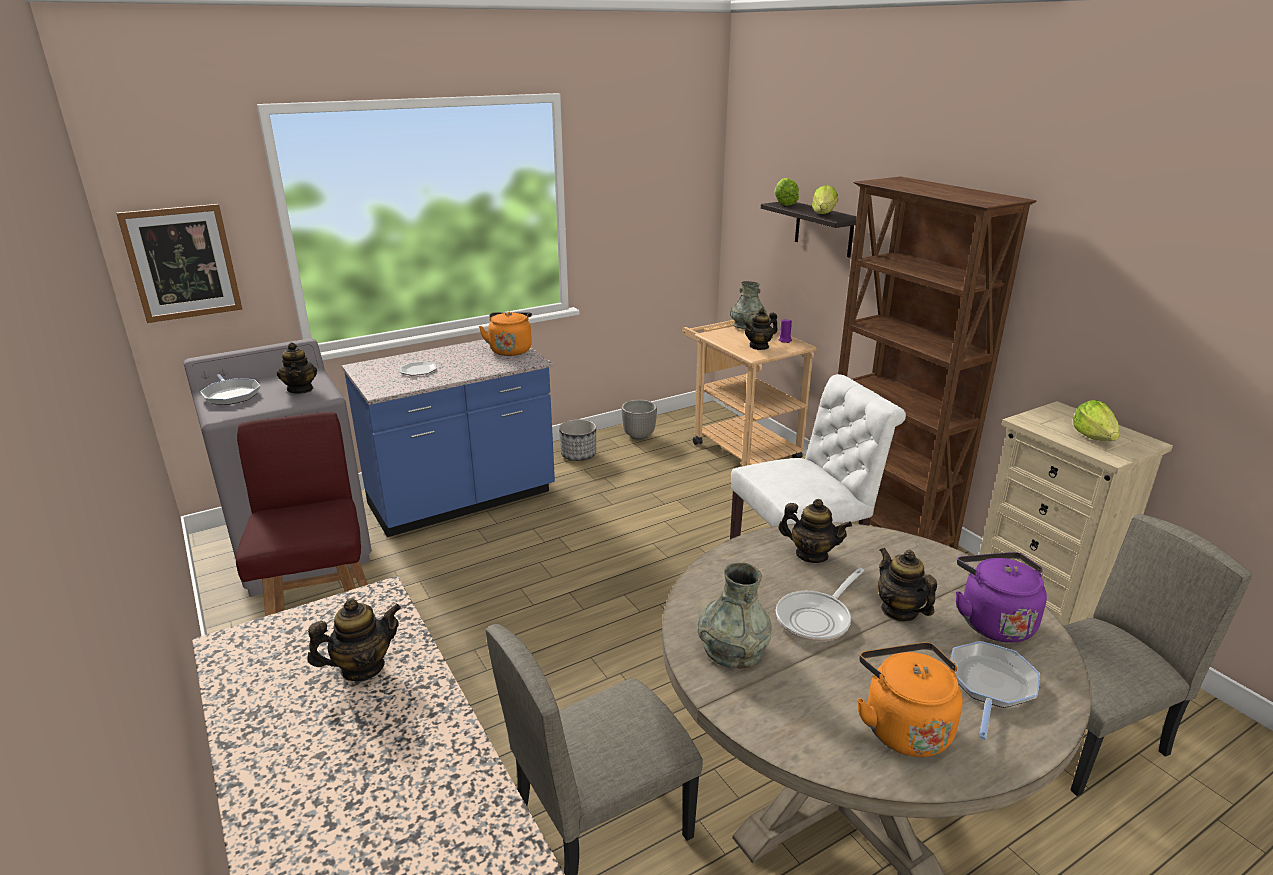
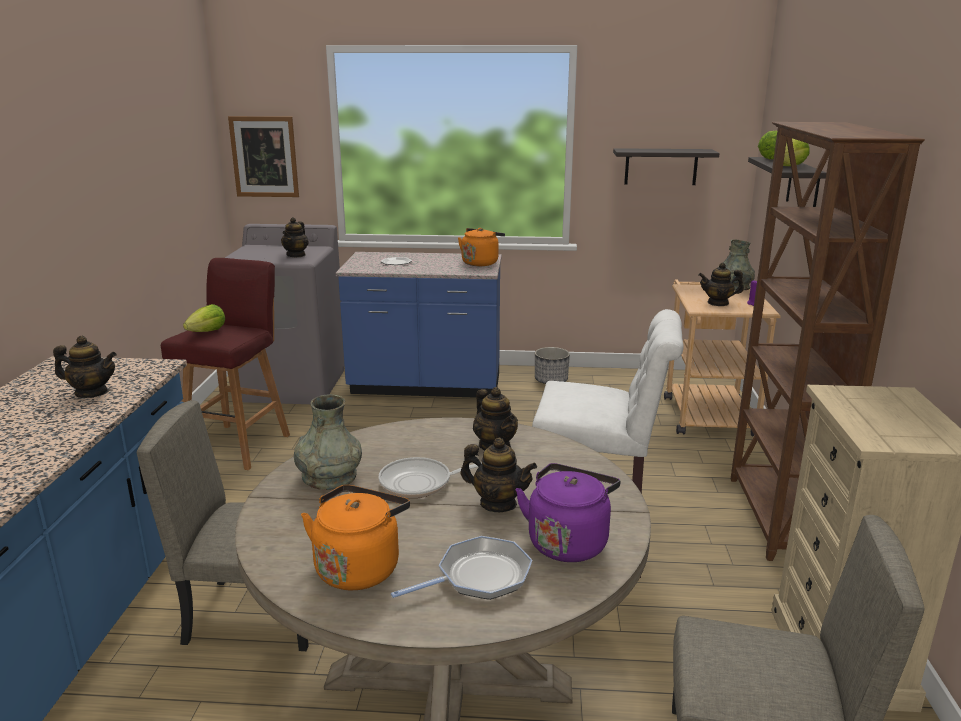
camera: 35 degrees right, 5 degrees down
frying pan [200,374,260,405] -> none
planter [621,400,657,440] -> none
teapot [878,548,937,622] -> teapot turned 105 degrees clockwise [460,438,537,512]
lettuce [1073,400,1120,441] -> lettuce moved to [183,304,225,332]
none -> shelf [613,148,720,185]

